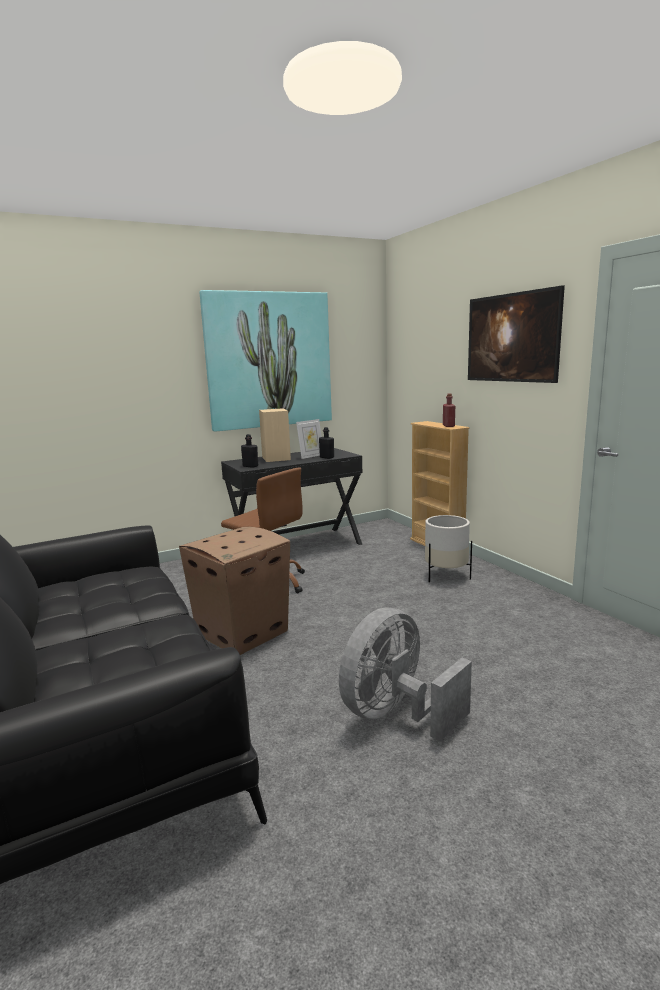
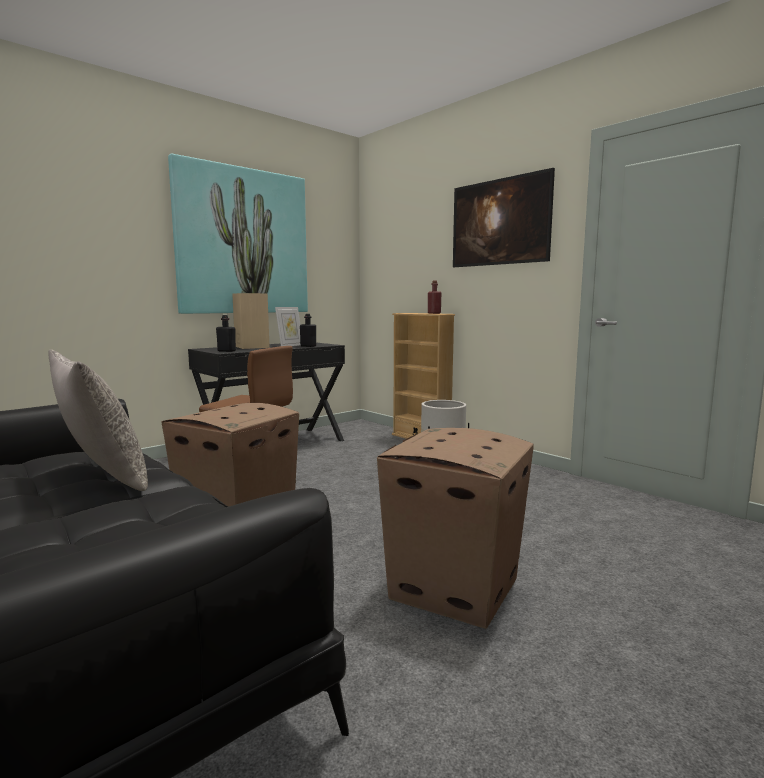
camera: 15 degrees left, 5 degrees down
grey fan [339,608,472,741] -> cardboard box [377,428,534,629]
none -> grey pillow [48,349,148,491]

